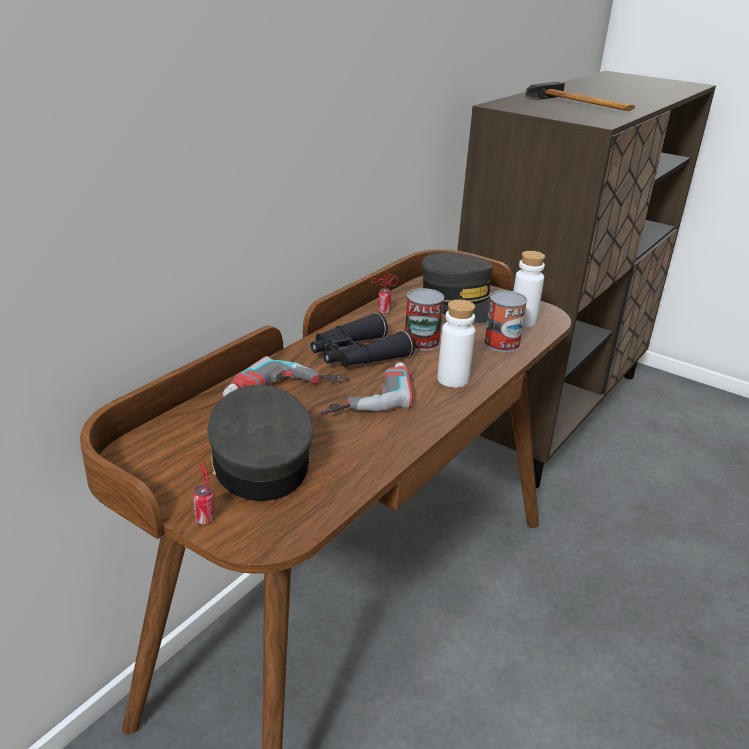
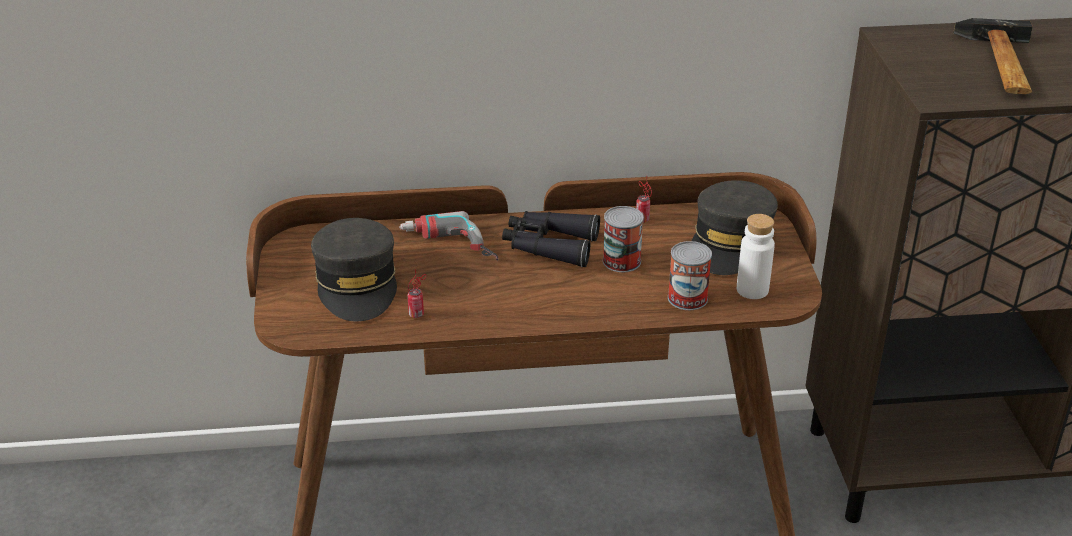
camera: 50 degrees right, 5 degrees up
can [193,459,215,524] -> can moved to [407,269,426,318]
grey cap [208,385,313,501] -> grey cap turned 135 degrees clockwise [311,218,397,321]
power drill [320,362,413,414] -> none
white bottle [437,299,475,388] -> none

